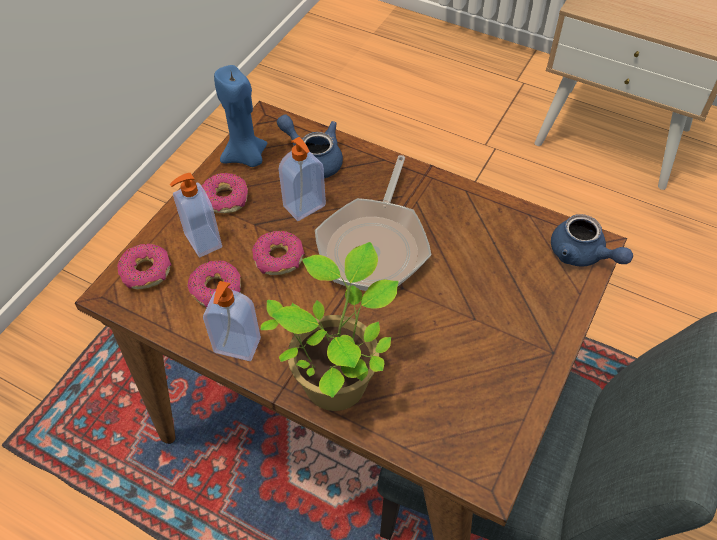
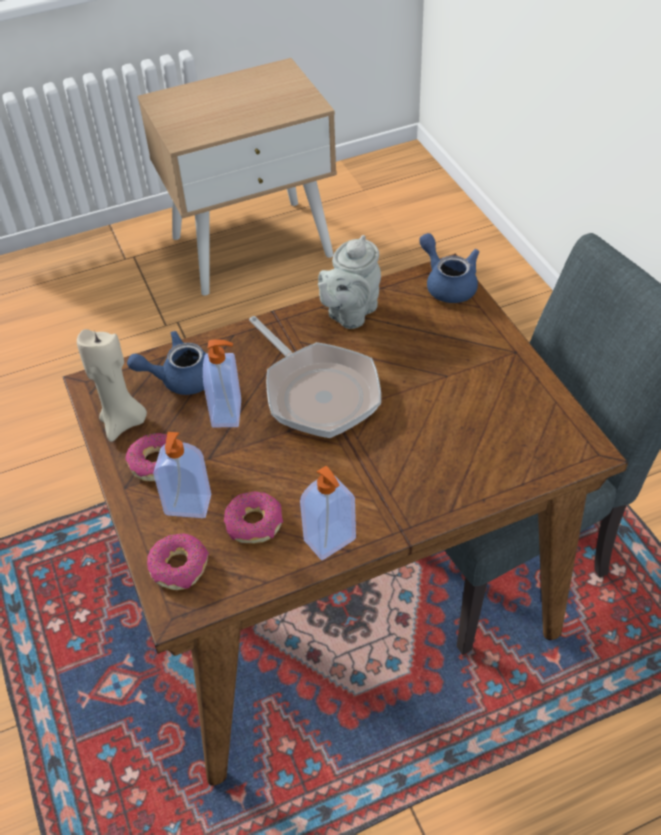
camera: 50 degrees left, 5 degrees down
blue candle [214,65,267,167] -> beige candle [77,329,147,442]
donut [252,231,305,275] -> none
potted plant [261,242,399,411] -> none
blue teapot [551,214,633,266] -> blue teapot turned 120 degrees counterclockwise [419,233,480,303]
none -> grey teapot [318,235,381,329]

